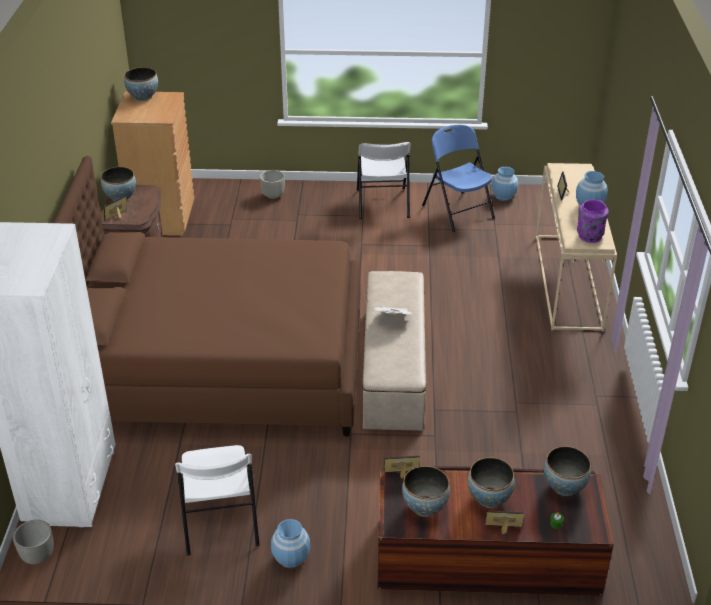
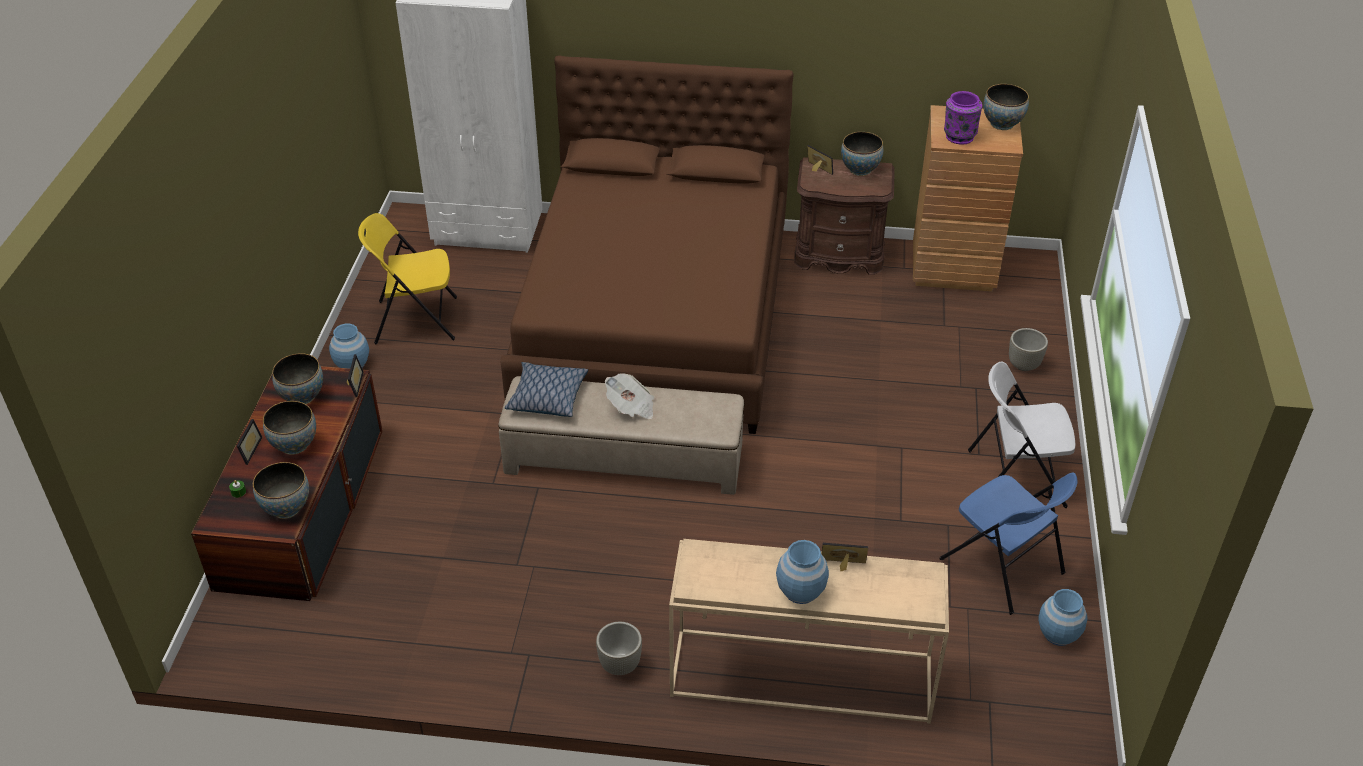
camera: 95 degrees right, 5 degrees up
grey planter [13,520,54,565] -> grey planter moved to [596,622,642,675]
white chair [175,445,260,556] -> yellow chair [358,213,457,344]
blue chair [422,125,495,232] -> blue chair turned 75 degrees clockwise [940,473,1078,615]
purple vase [577,200,609,243] -> purple vase moved to [944,91,982,144]
none -> pillow [505,362,588,417]

